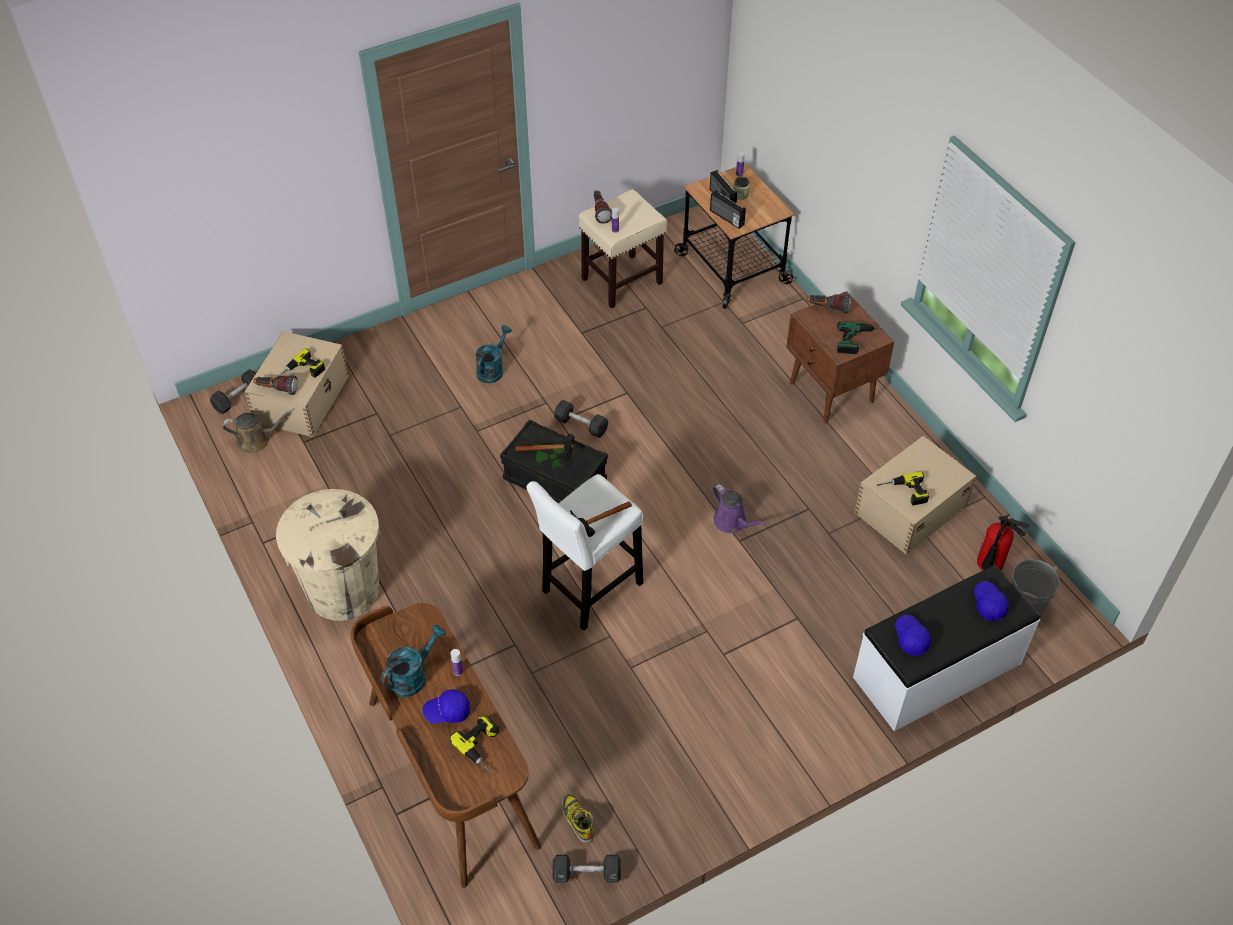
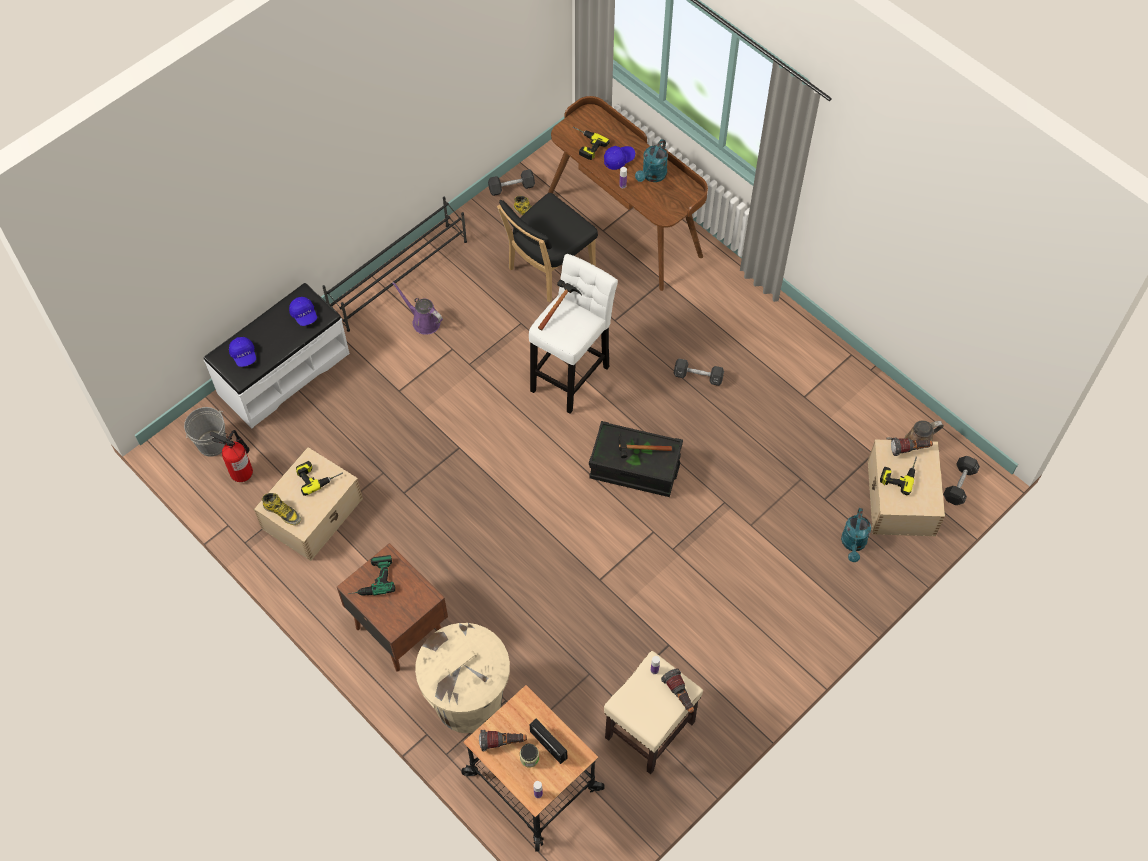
camera: 165 degrees right, 10 degrees up
beige trash can [276,489,380,621] -> beige trash can moved to [415,623,510,733]
turquoise watering can [475,325,512,383] -> turquoise watering can moved to [841,508,871,562]
black dumbbell [554,400,608,438] -> black dumbbell moved to [674,359,724,386]
radio [710,190,746,229] -> none
purple watering can [713,484,766,533] -> purple watering can moved to [392,282,443,335]
flashlight [806,294,851,314] -> flashlight moved to [479,730,527,751]
none -> boot [262,493,301,525]
none -> black shoe rack [322,196,467,332]
none -> black chair [497,193,598,302]

